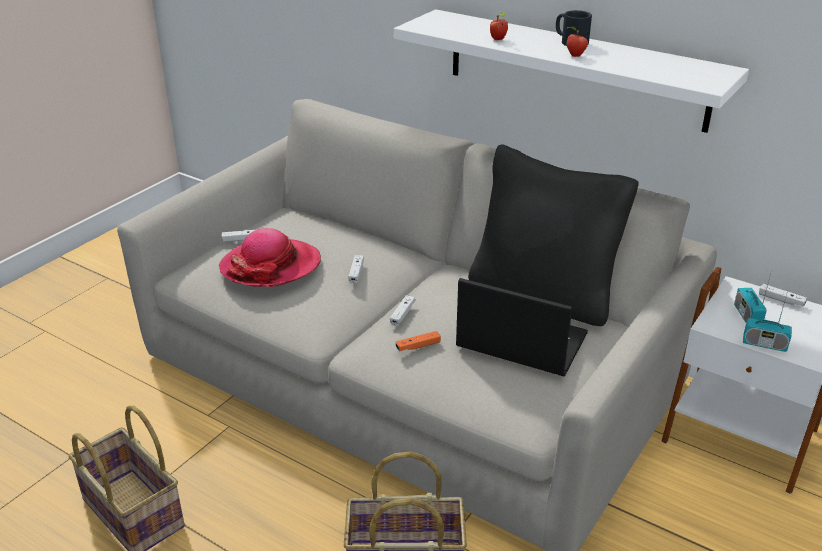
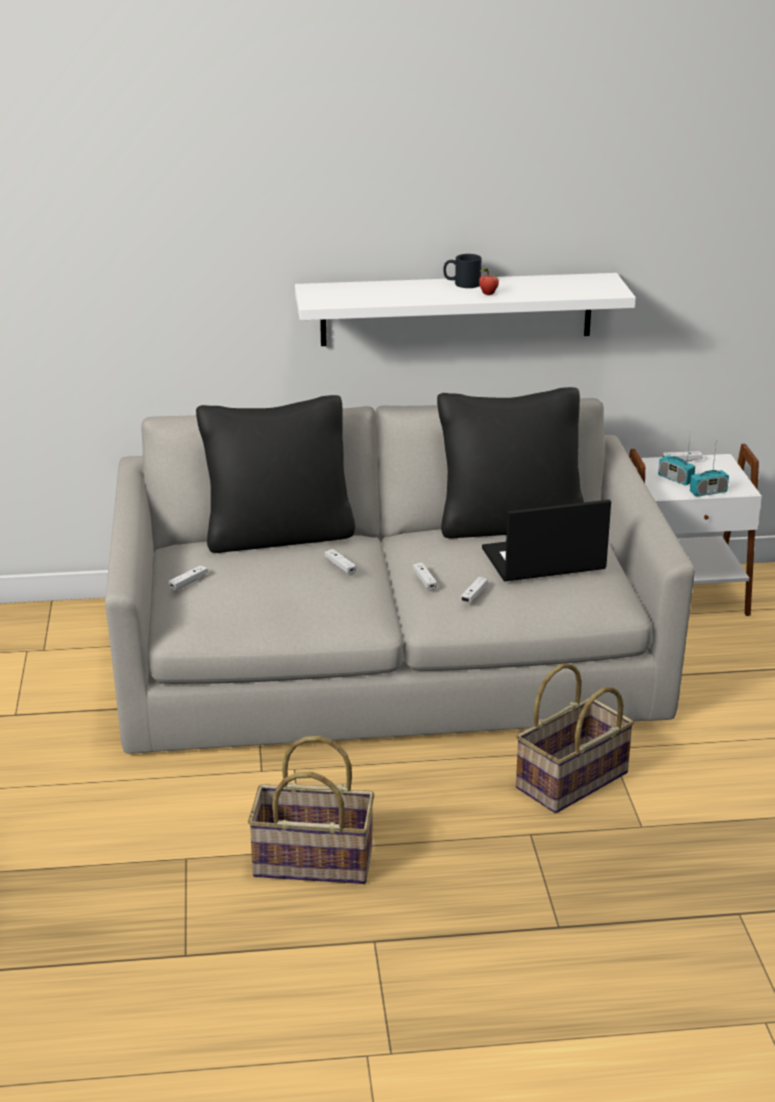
camera: 40 degrees left, 5 degrees down
hat [219,228,321,287] -> none
orange game controller [396,331,441,351] -> white game controller [461,577,488,603]
apple [490,12,508,40] -> none
none -> black pillow [196,395,355,553]

